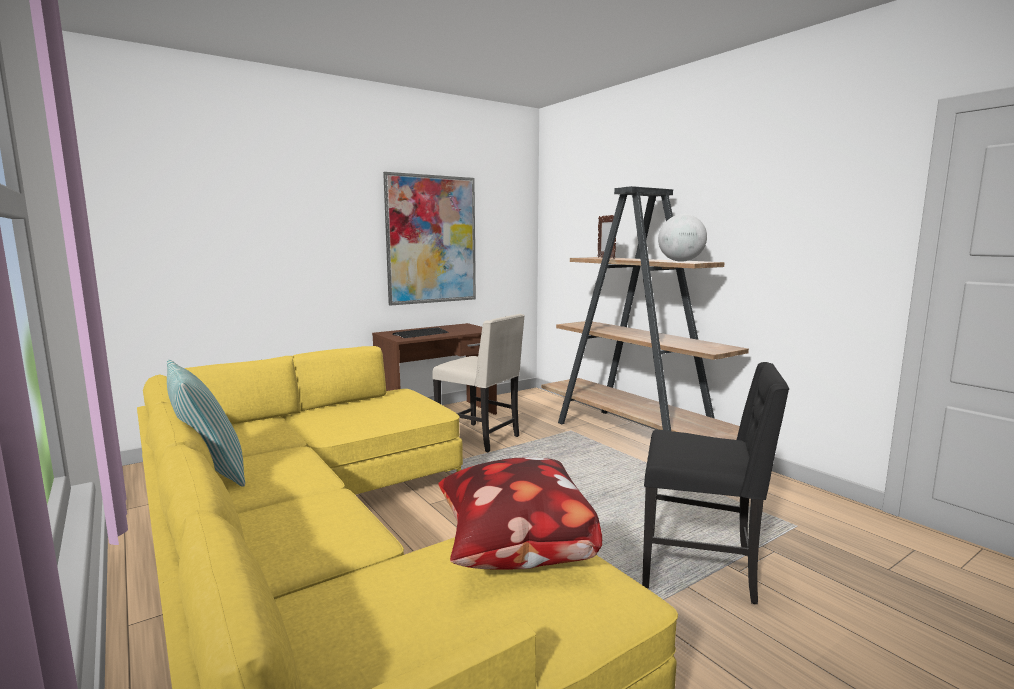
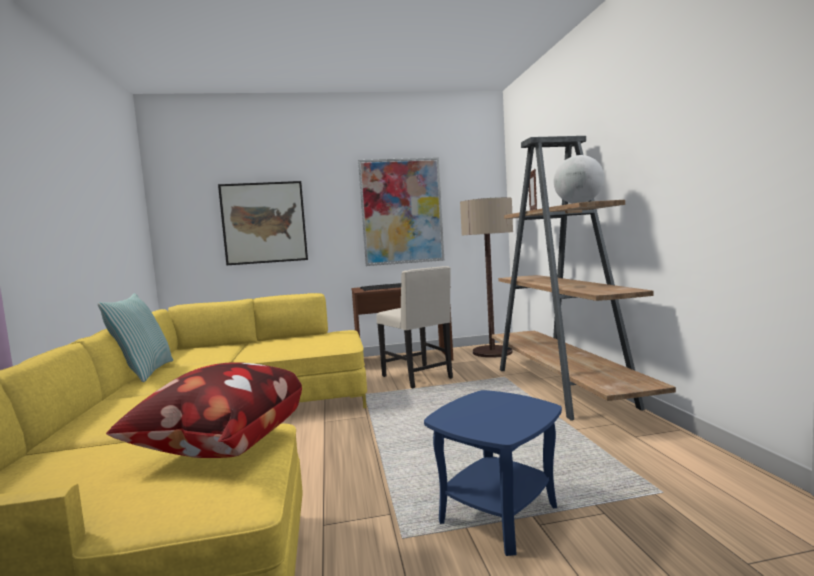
camera: 25 degrees right, 5 degrees down
black chair [642,362,790,604] -> blue side table [424,390,562,556]
none -> picture [218,181,308,265]
none -> floor lamp [460,197,513,358]

